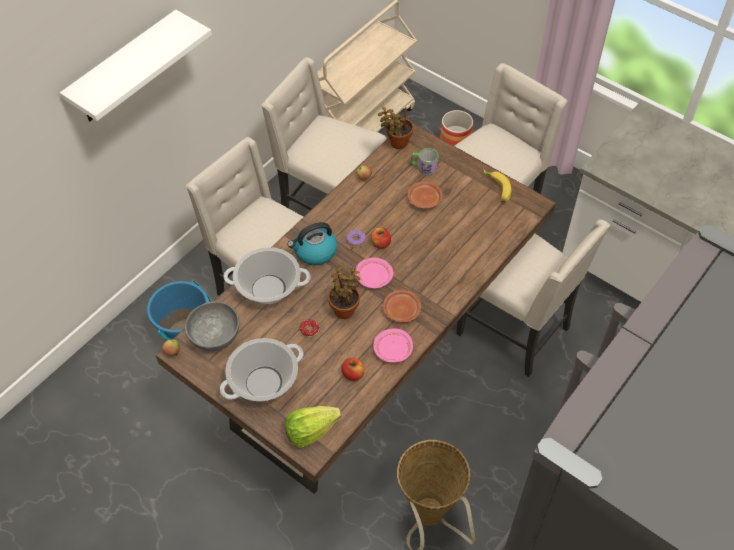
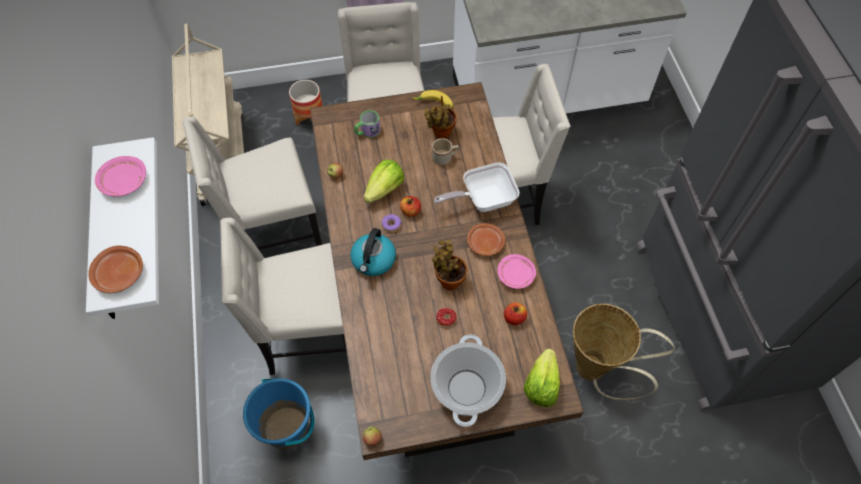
camera: 50 degrees left, 5 degrees up
grey bowl [185,301,239,352] -> none
cooking pot [224,247,311,304] -> none
pink plate [355,257,393,289] -> pink plate moved to [95,156,146,197]
potted plant [378,106,414,149] -> potted plant moved to [424,96,457,139]
brown plate [407,181,443,209] -> brown plate moved to [88,246,143,293]
none -> lettuce [364,159,404,203]
none -> beige mug [432,138,459,165]
none -> frying pan [434,162,520,212]

